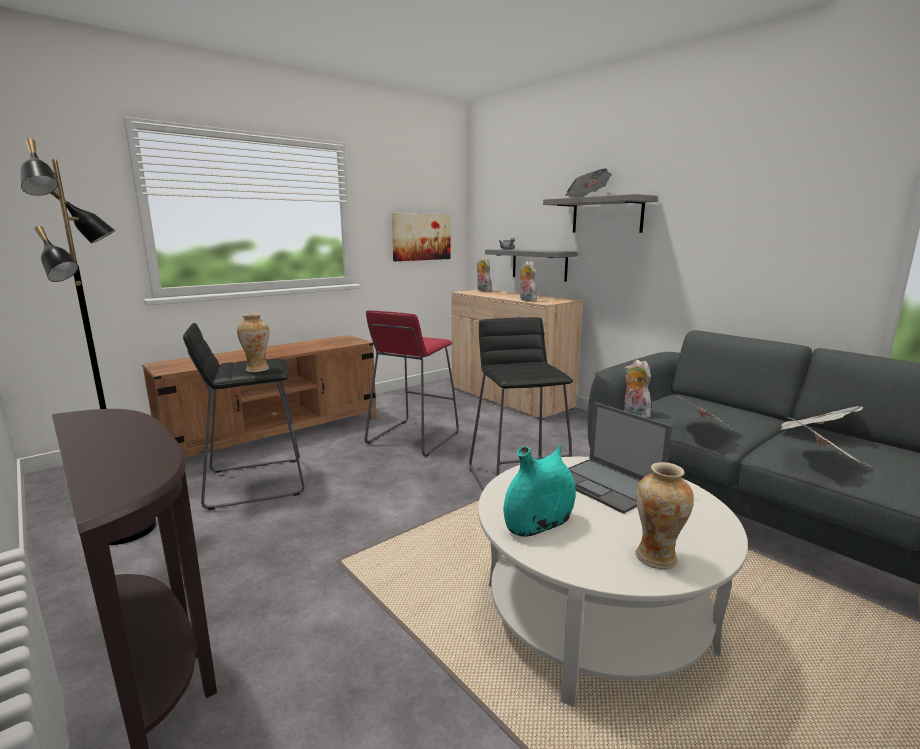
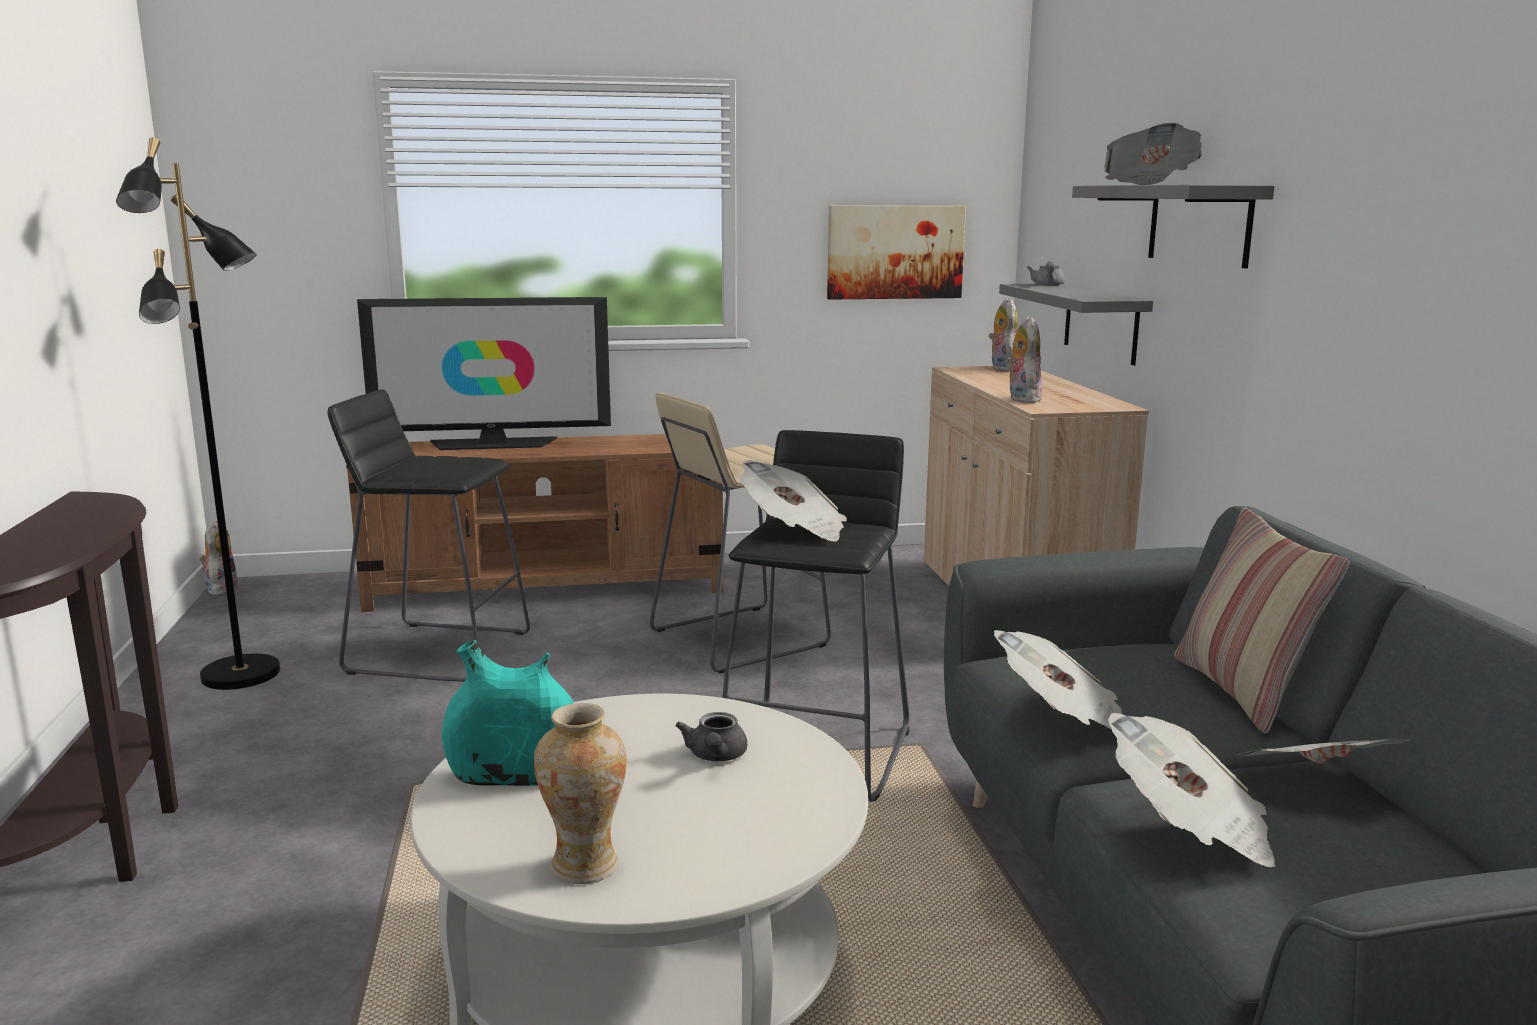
camera: 30 degrees right, 0 degrees up
vase [237,313,269,372] -> none
red stool [365,310,459,457] -> beige stool [649,393,831,673]
laptop [568,402,672,514] -> grey teapot [675,712,747,761]
plush toy [624,360,651,418] -> plush toy moved to [200,520,239,596]
none -> television [357,297,611,450]
none -> newspaper [740,460,847,542]
none -> pillow [1174,508,1350,733]

